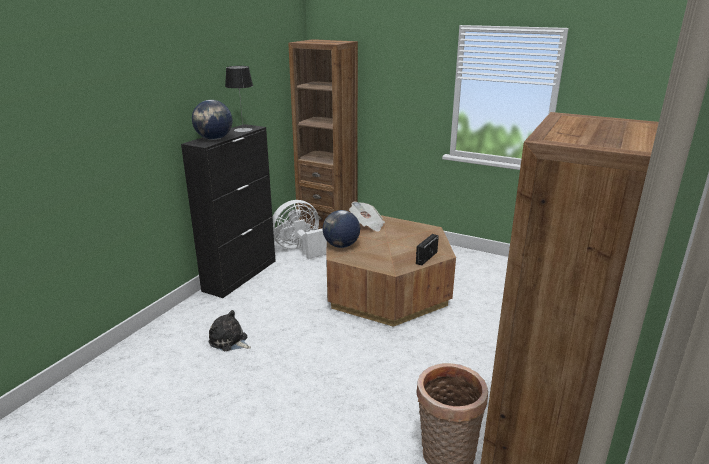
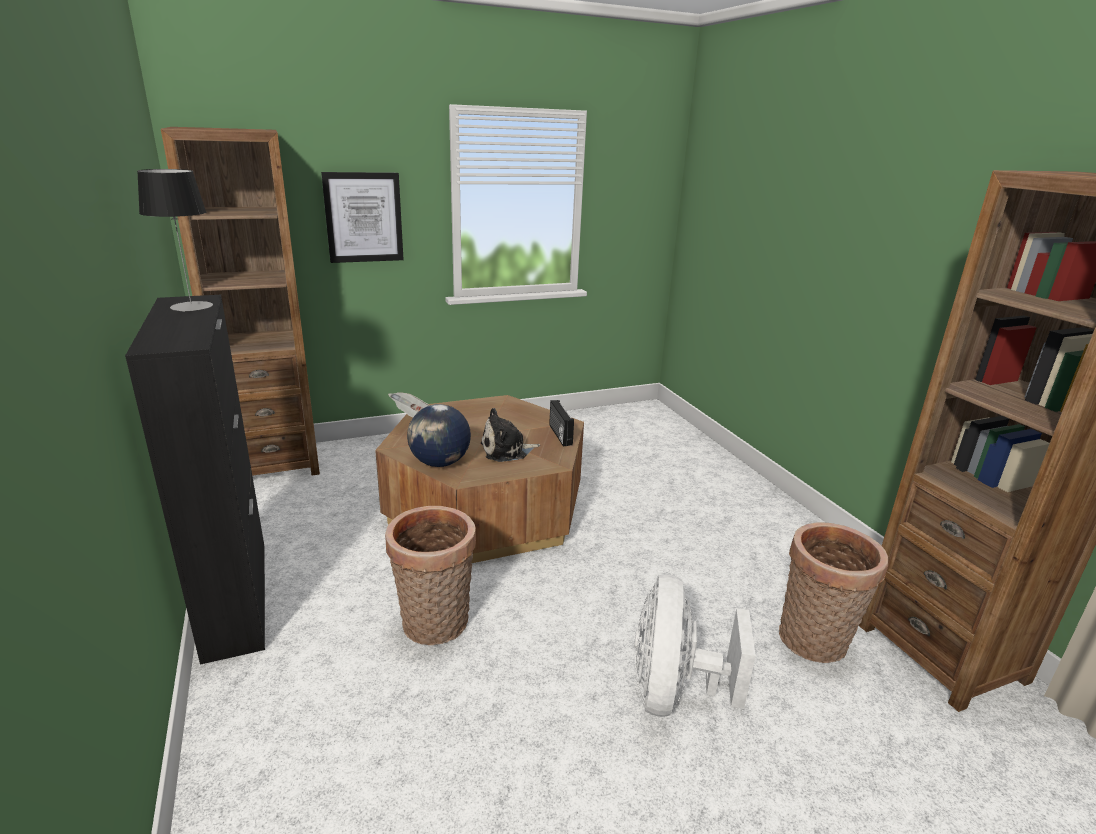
camera: 50 degrees left, 0 degrees up
globe [192,100,232,140] -> none
plush toy [208,310,251,351] -> plush toy moved to [481,408,540,462]
white fan [272,200,327,259] -> white fan moved to [634,574,756,717]
none -> picture [321,172,404,263]
none -> basket [385,506,476,645]

